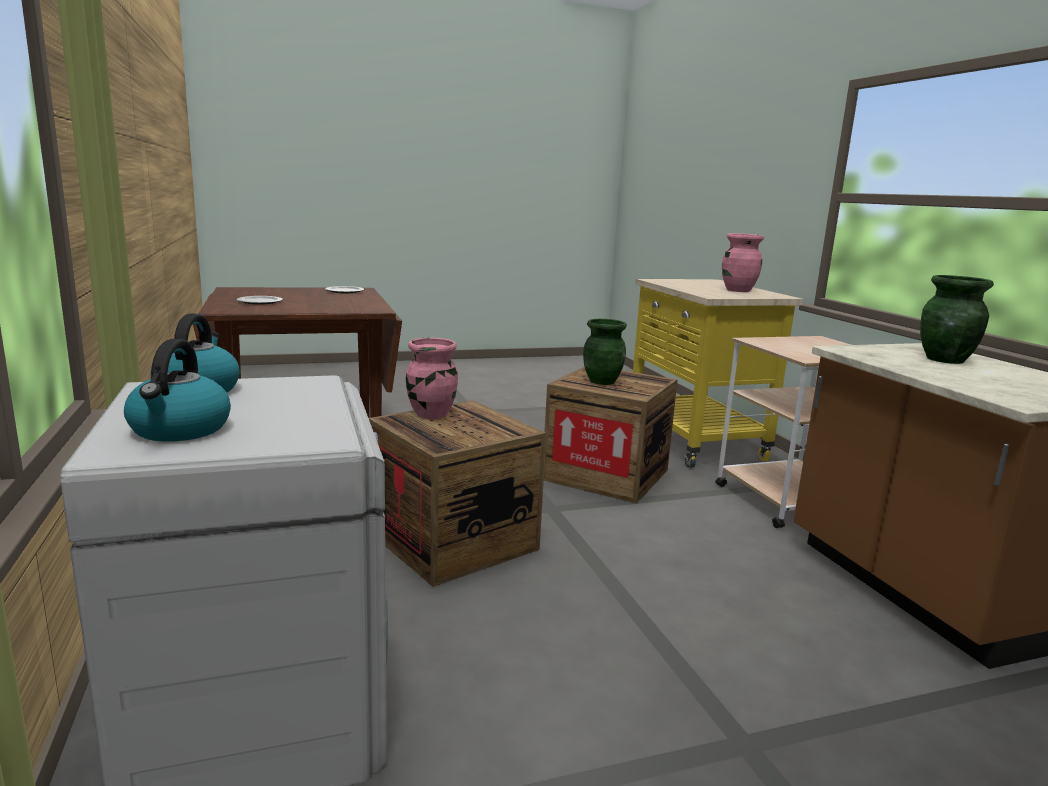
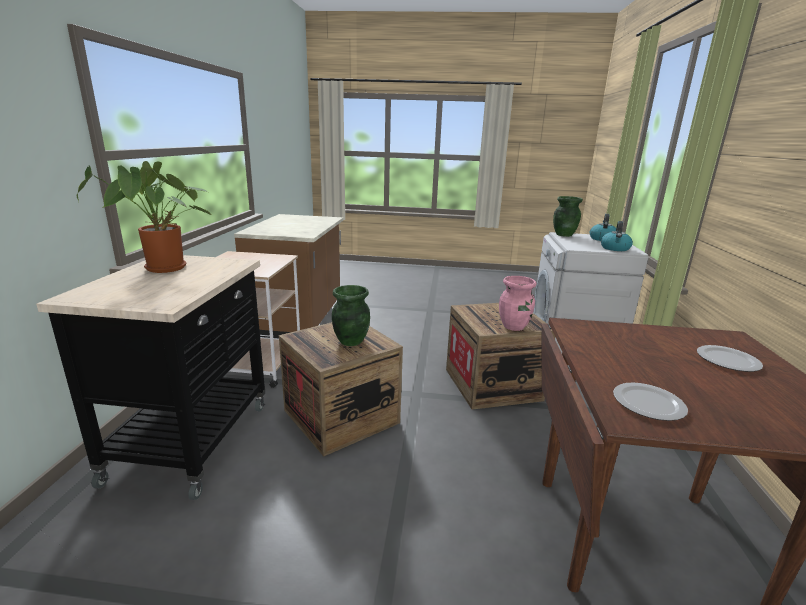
camera: 155 degrees left, 5 degrees up
yellow cart [633,279,803,468] -> black cart [36,255,265,500]
pink vase [722,233,764,292] -> potted plant [77,161,211,273]
green vase [920,275,994,364] -> green vase moved to [553,196,583,237]

